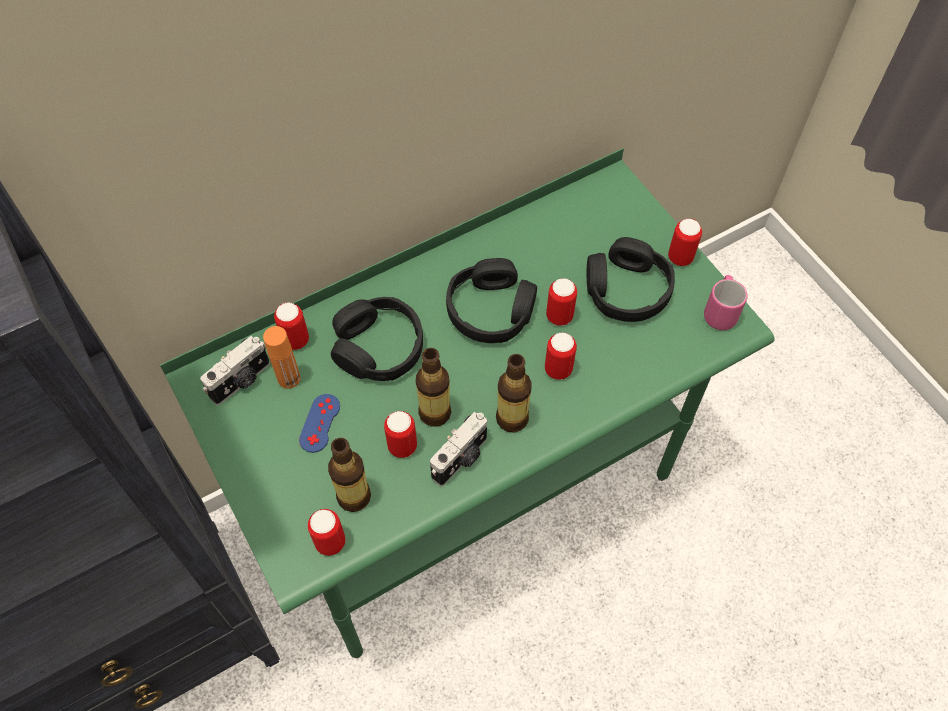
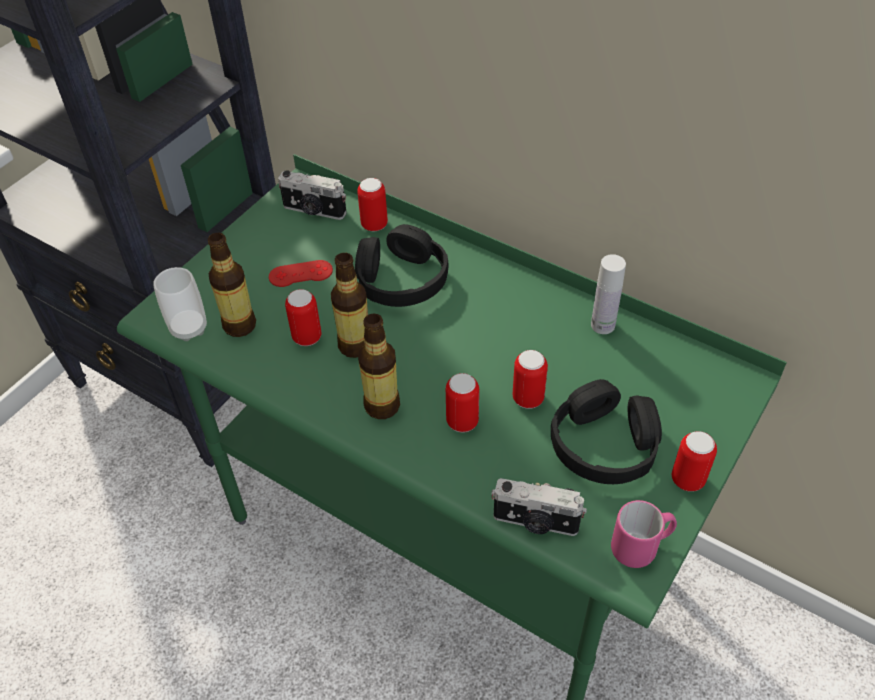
camera: 65 degrees right, 10 degrees down
orange bottle [263,326,301,389] -> none
blue game controller [299,394,340,453] -> red game controller [269,260,333,287]
can [308,509,345,556] -> cup [153,267,207,341]
camera [430,412,487,486] -> camera moved to [491,478,587,536]
black headphones [446,258,537,343] -> none
none -> white bottle [591,254,626,334]

